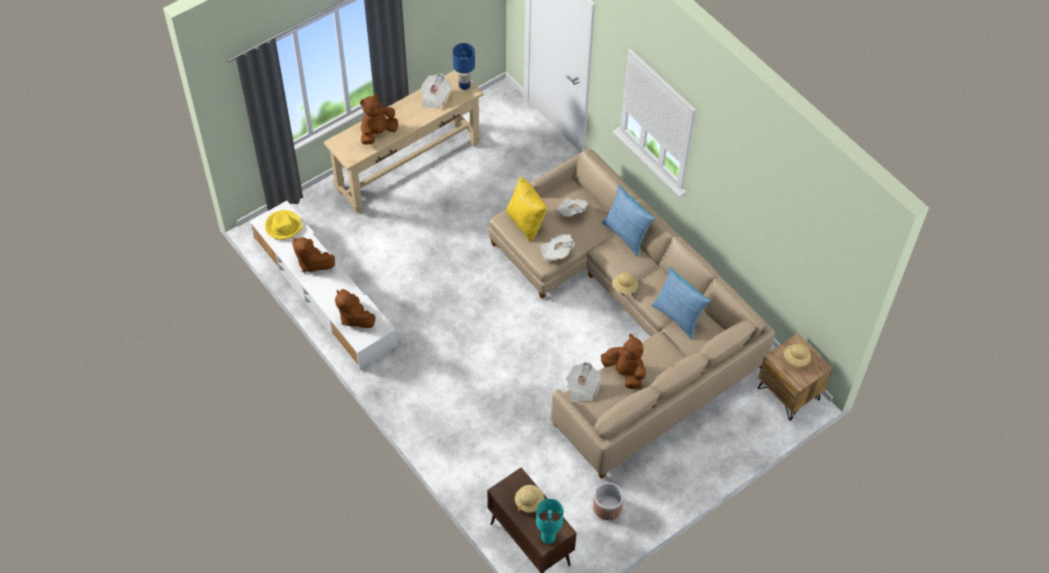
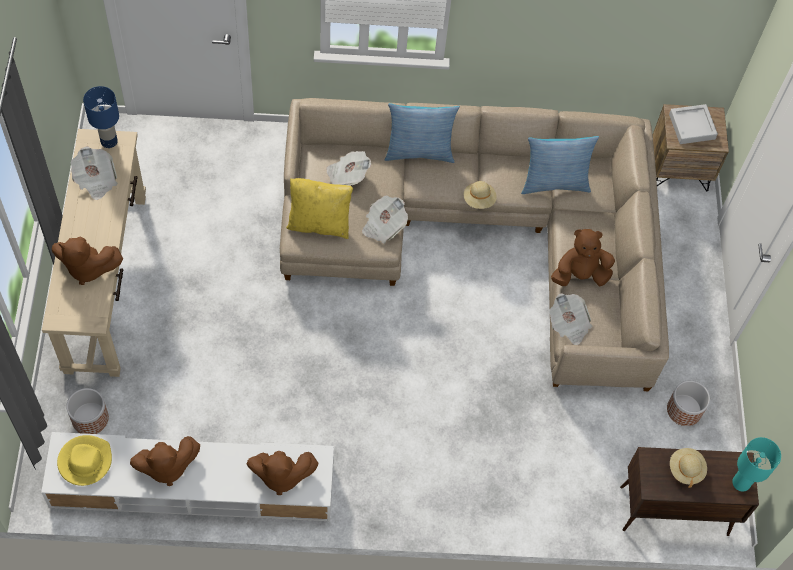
camera: 55 degrees left, 5 degrees up
brown plush toy [360,94,398,145] -> brown plush toy turned 75 degrees counterclockwise [51,236,123,285]
beige hat [784,344,811,367] -> grey tray [669,104,718,144]
none -> planter [66,388,109,434]

